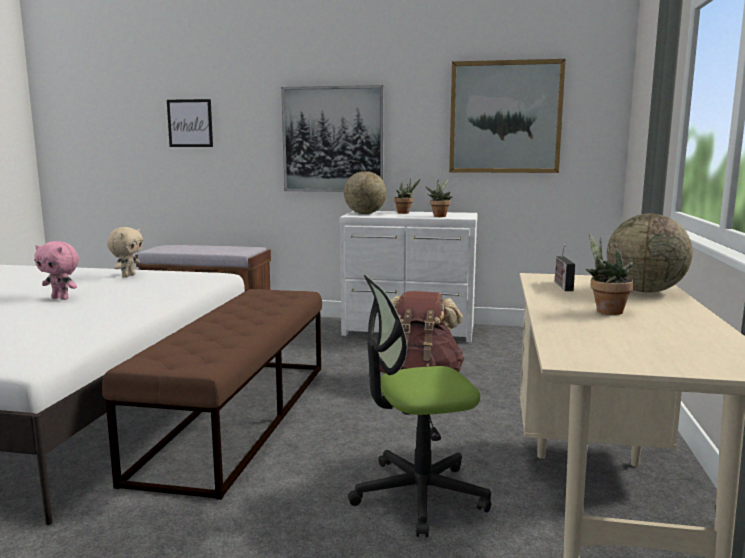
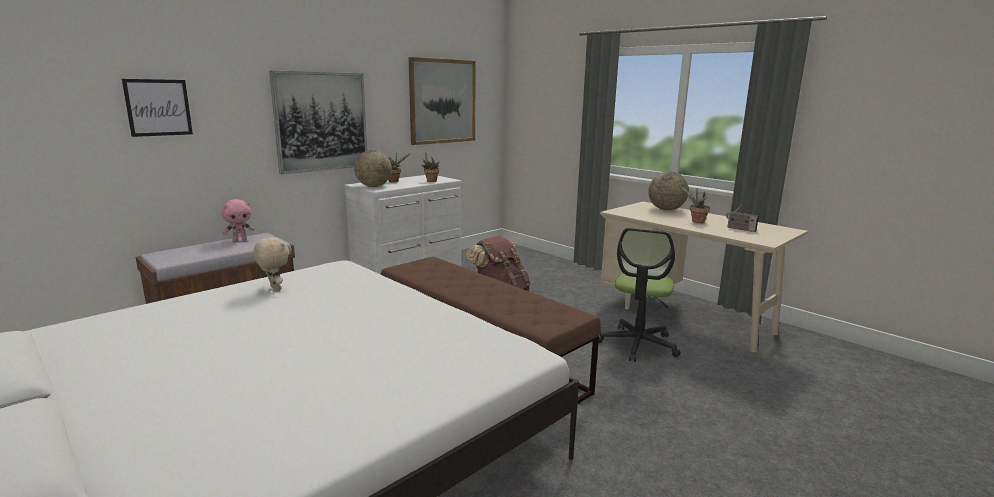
camera: 55 degrees left, 5 degrees up
pink plush toy [34,241,79,300] -> pink plush toy moved to [222,199,255,242]
radio [555,244,575,291] -> radio moved to [726,205,759,232]

